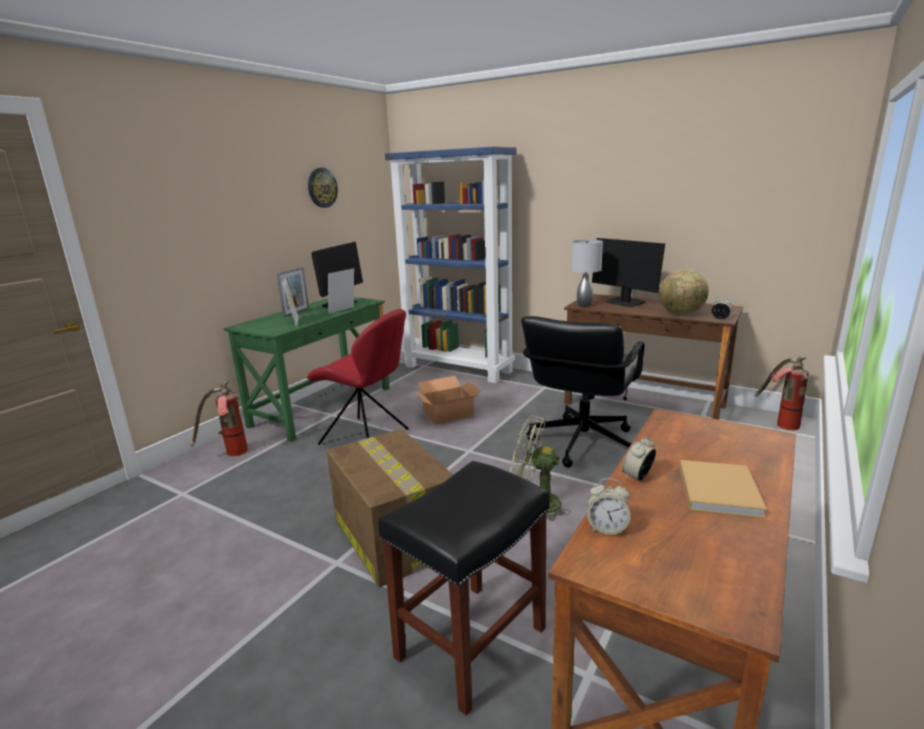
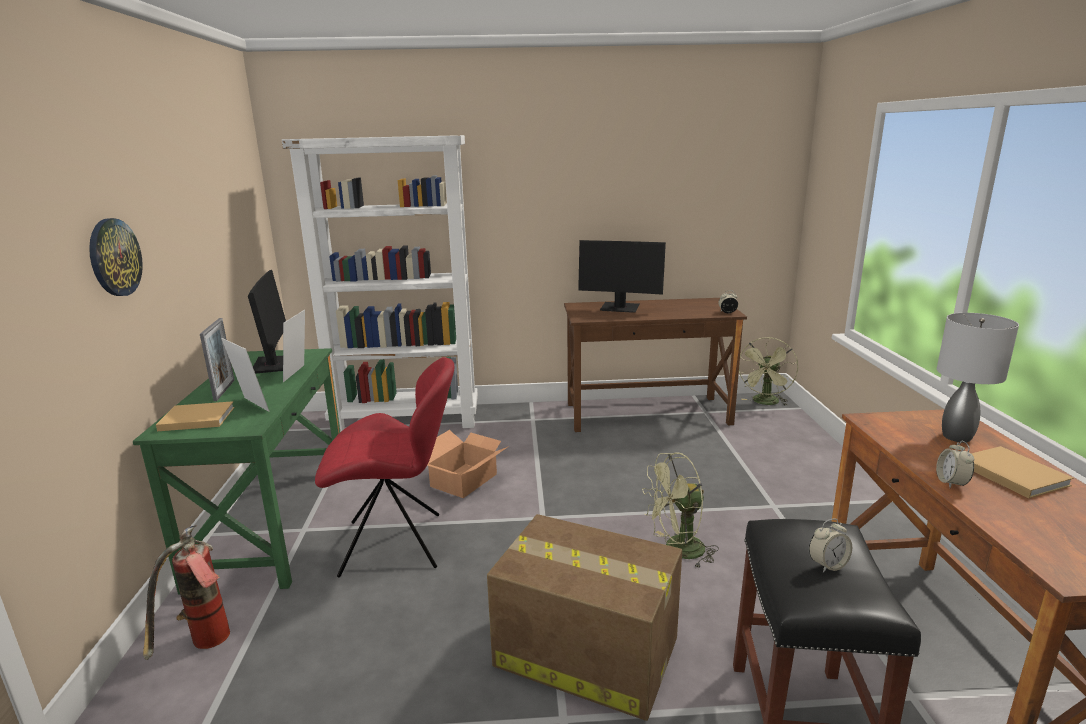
camera: 35 degrees left, 0 degrees up
wall clock [308,168,338,208] -> wall clock moved to [89,218,143,296]
blue bookcase [385,147,517,383] -> white bookcase [282,135,478,432]
black office chair [521,316,645,468] -> none
grey table lamp [571,240,603,307] -> grey table lamp moved to [937,313,1019,442]
alarm clock [587,478,631,535] -> alarm clock moved to [809,519,852,573]
globe [659,269,709,315] -> none
fire extinguisher [755,357,809,430] -> green fan [739,337,798,406]
none -> beige book [156,401,234,431]

